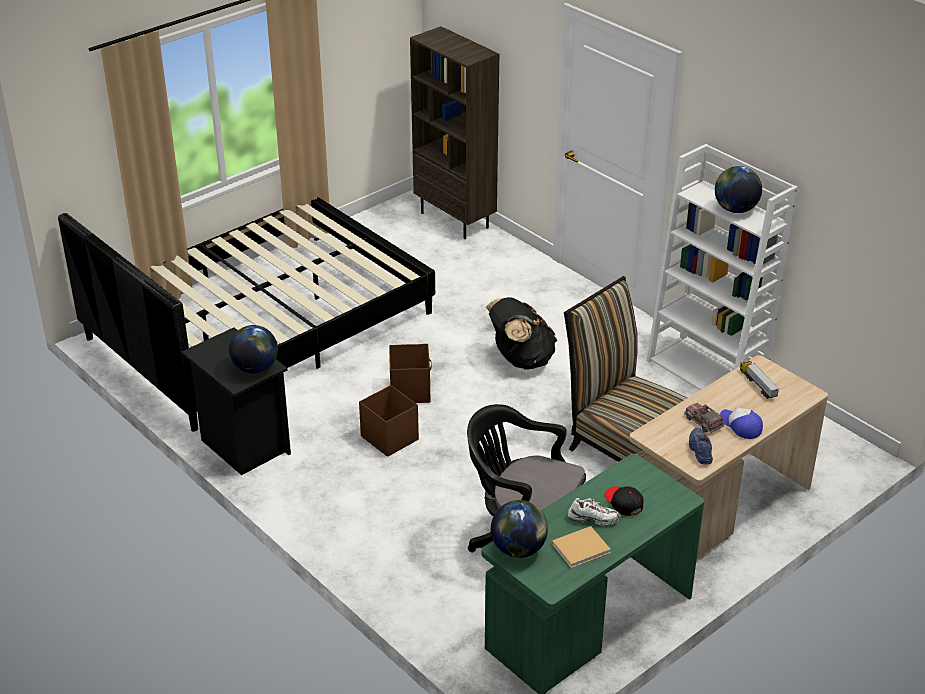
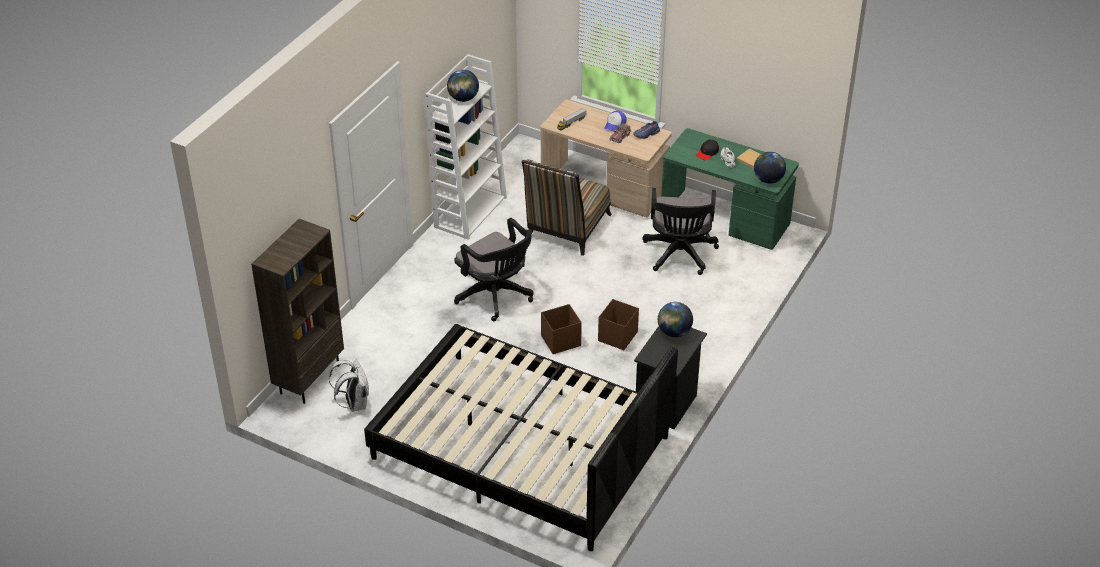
camera: 110 degrees left, 5 degrees up
black backpack [486,297,557,369] -> black office chair [454,218,534,321]
none -> white backpack [329,360,369,412]

